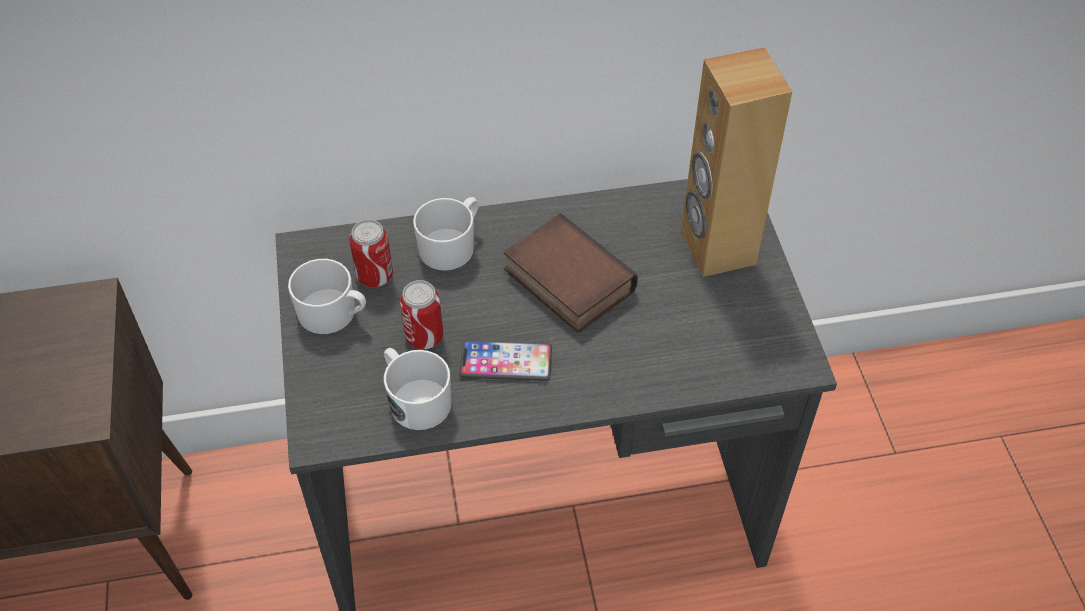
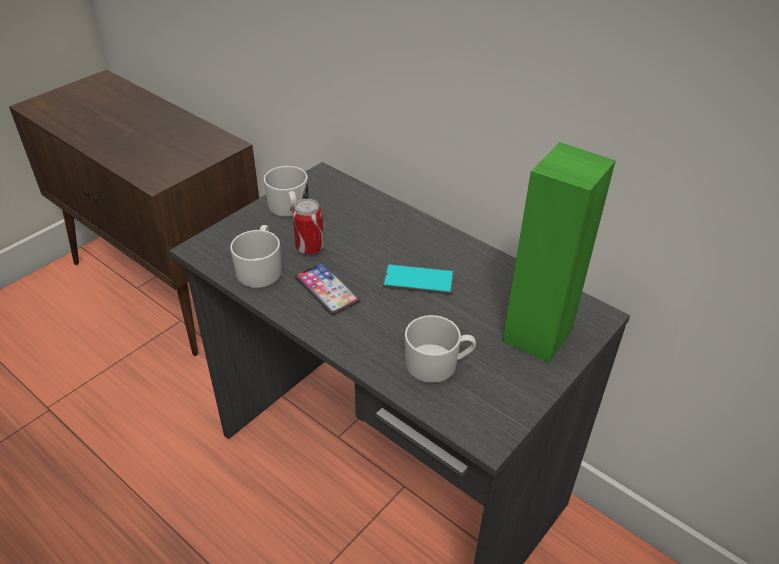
camera: 50 degrees right, 10 degrees down
can [349,219,393,287] -> none
white mug [413,197,479,271] -> white mug moved to [405,315,476,383]
book [504,213,638,333] -> phone [383,264,455,295]
brown speaker [681,47,792,277] -> green speaker [502,142,616,363]

